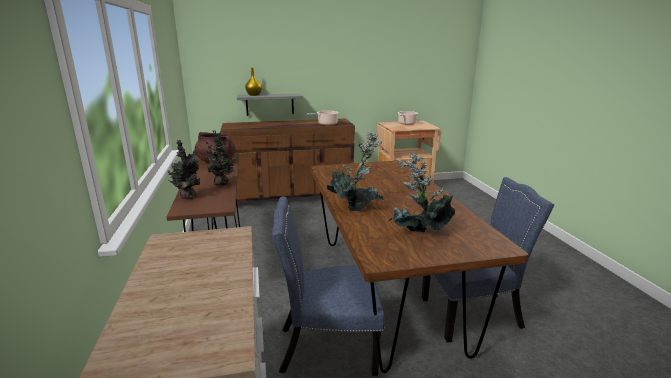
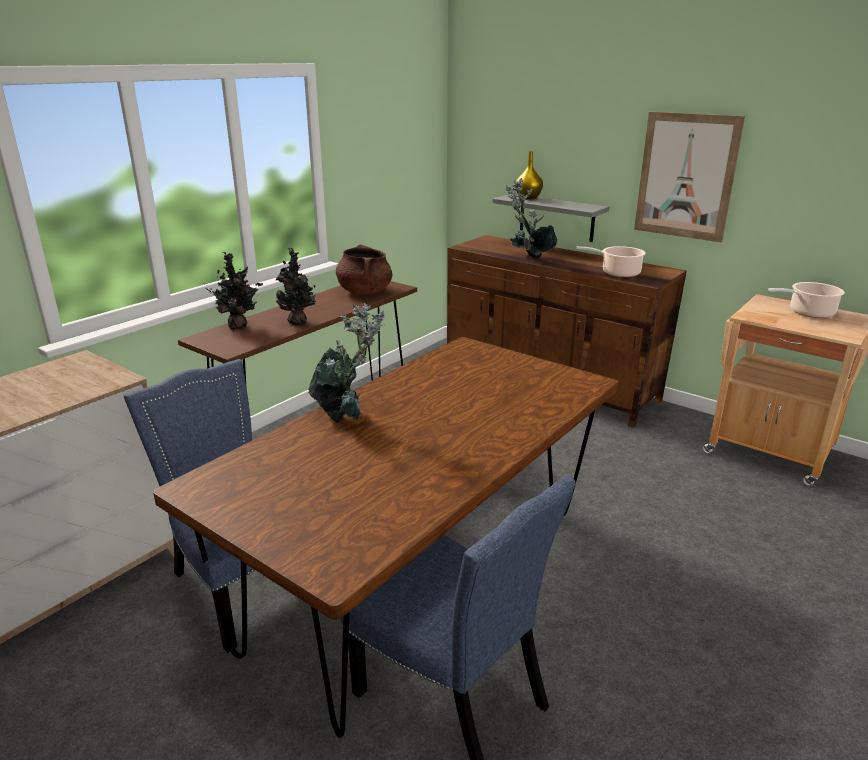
camera: 50 degrees right, 5 degrees up
potted plant [389,151,455,232] -> potted plant moved to [506,178,557,258]
none -> picture [634,112,745,243]

